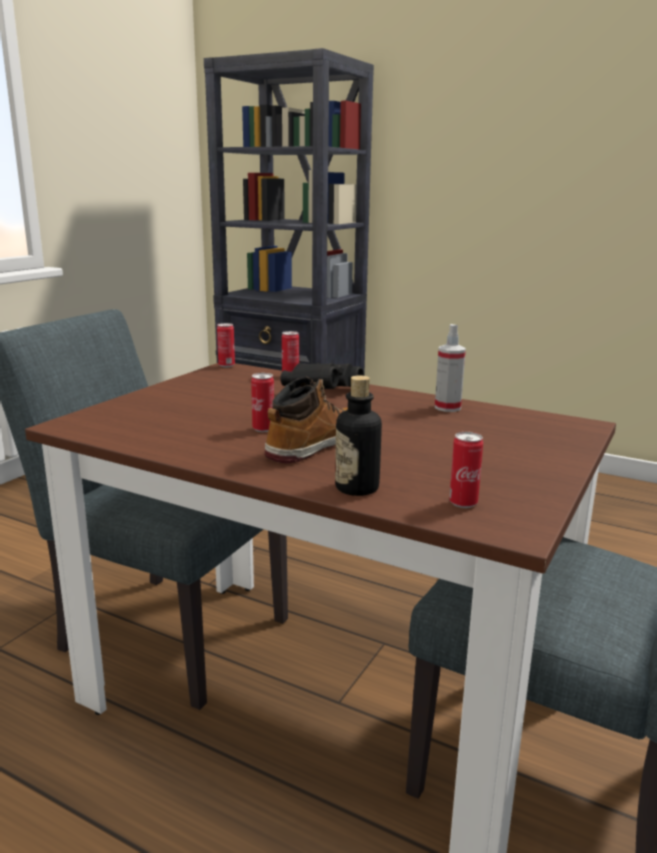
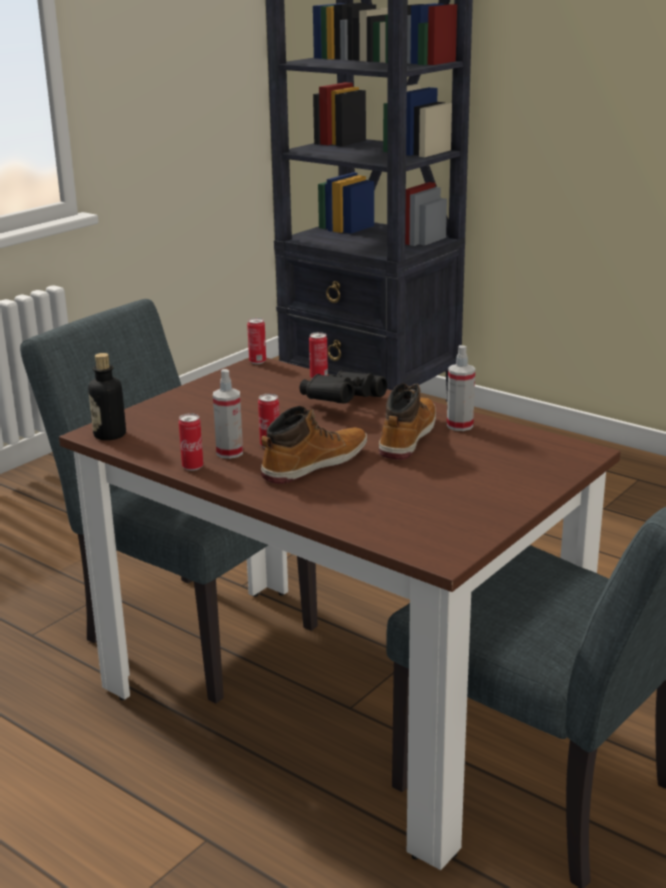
camera: 10 degrees right, 5 degrees up
bottle [335,375,382,496] -> bottle moved to [88,353,126,440]
can [449,432,483,508] -> can moved to [179,413,203,471]
none -> spray bottle [213,369,243,459]
none -> boot [379,383,436,460]

